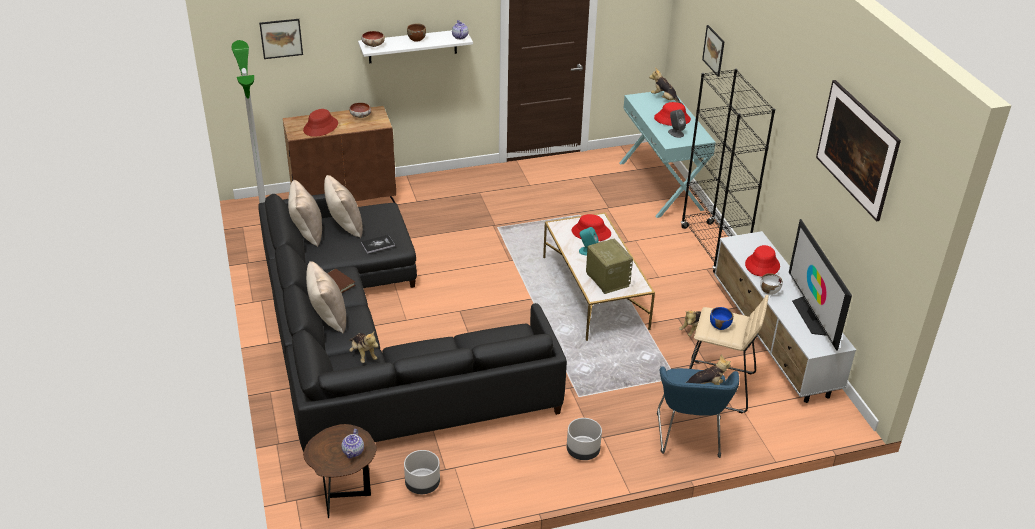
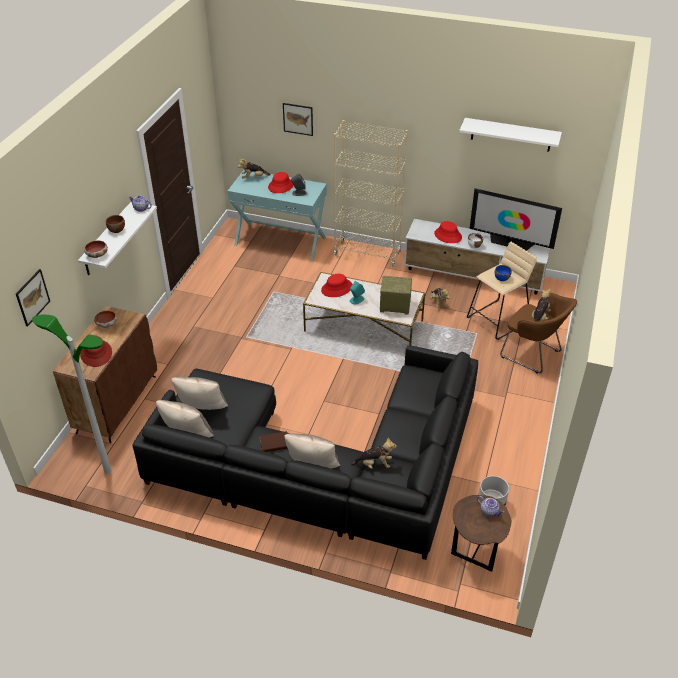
camera: 55 degrees left, 5 degrees up
book [361,235,395,254] -> none
grey planter [567,418,602,460] -> none
blue armchair [657,366,739,458] -> brown armchair [500,293,577,374]
black bookcase [681,69,775,273] -> beige bookcase [334,120,408,267]
picture [816,80,901,222] -> white shelf [459,118,562,151]

